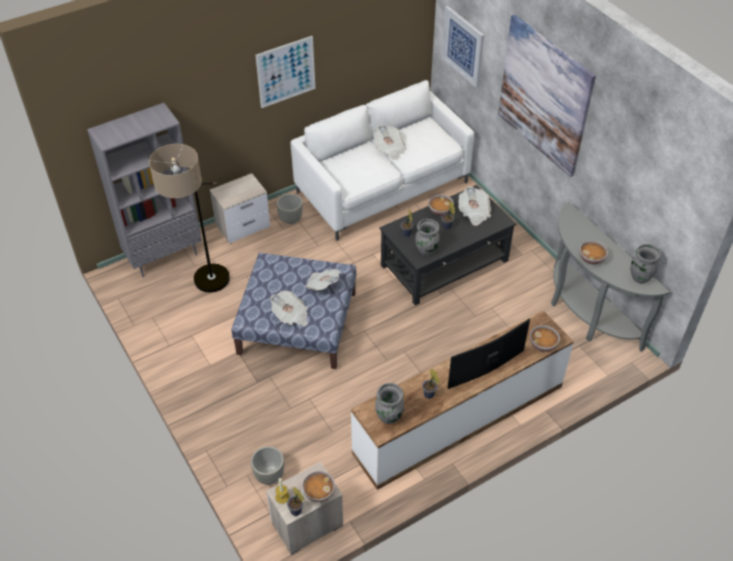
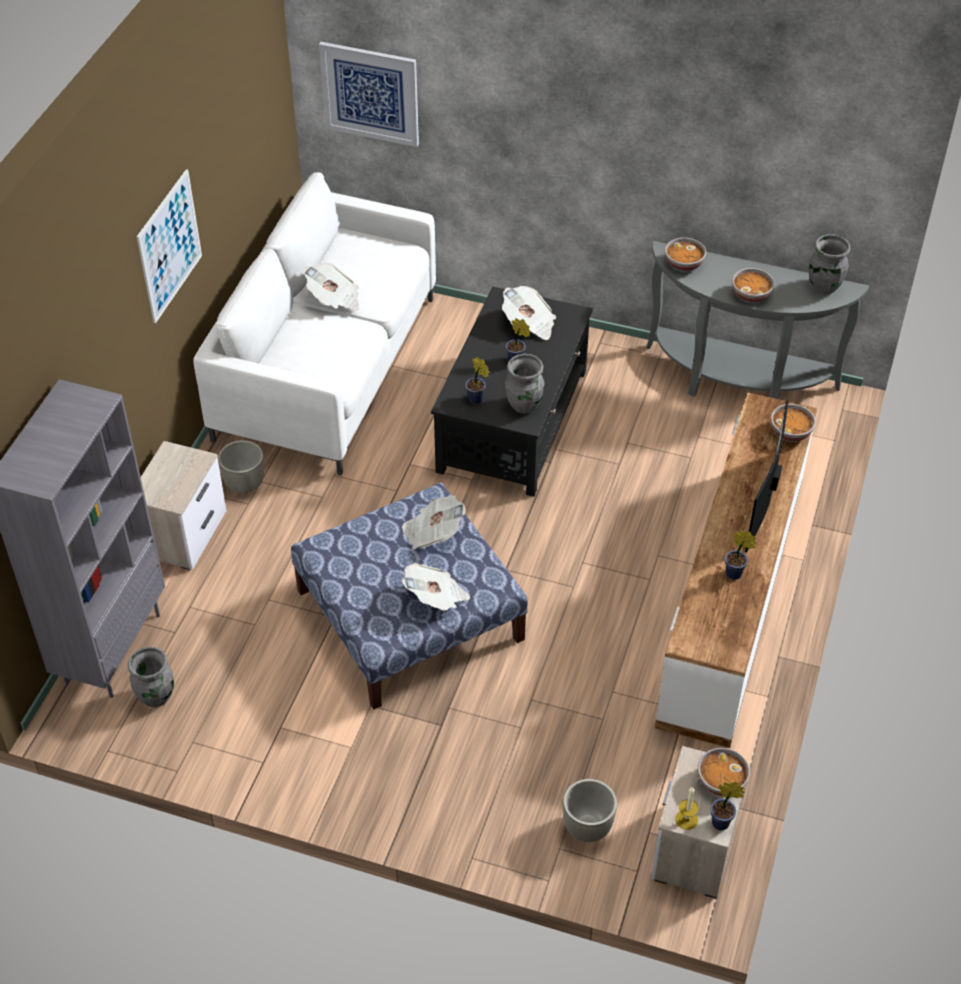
camera: 40 degrees left, 0 degrees up
floor lamp [149,144,230,293] -> none
grey vase [375,383,404,424] -> grey vase moved to [128,647,174,707]
bowl [428,194,454,216] -> bowl moved to [665,238,706,271]
picture [498,15,596,177] -> none

